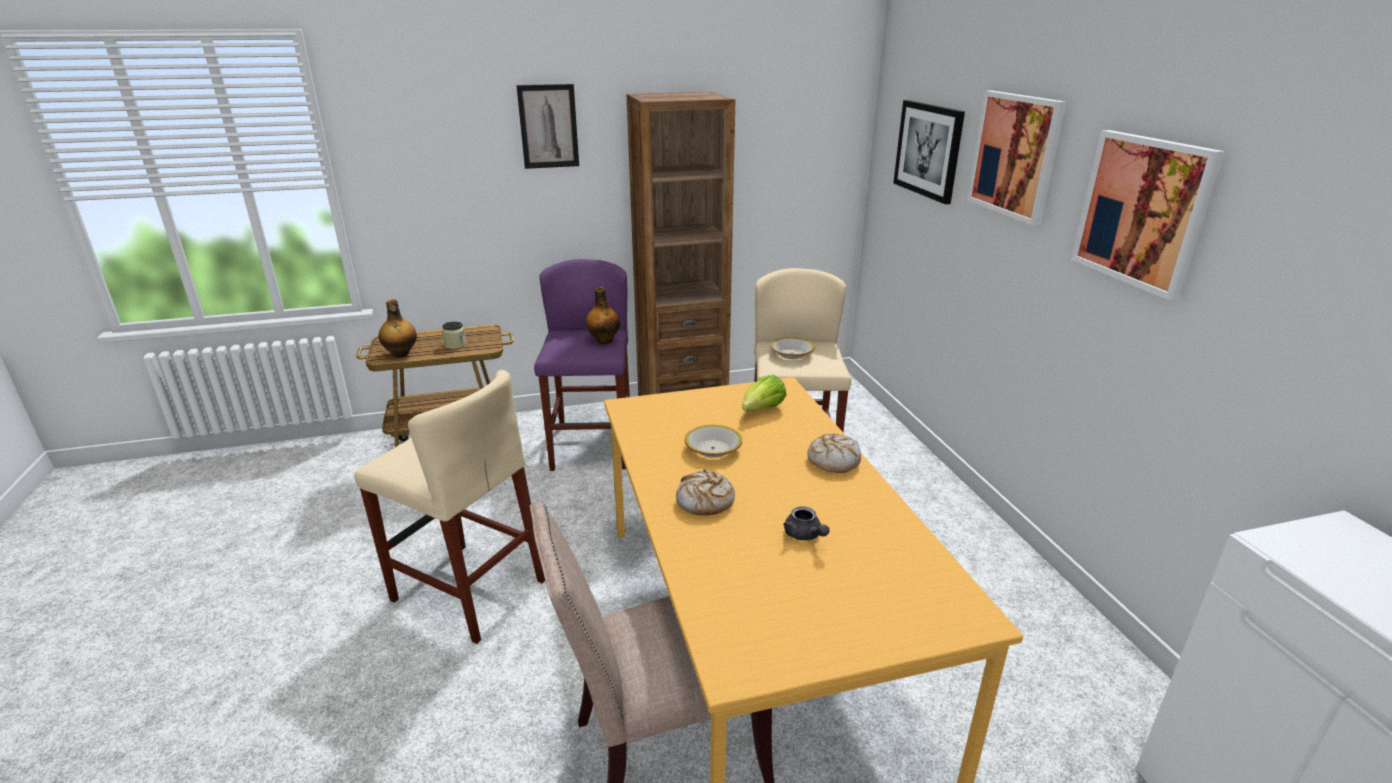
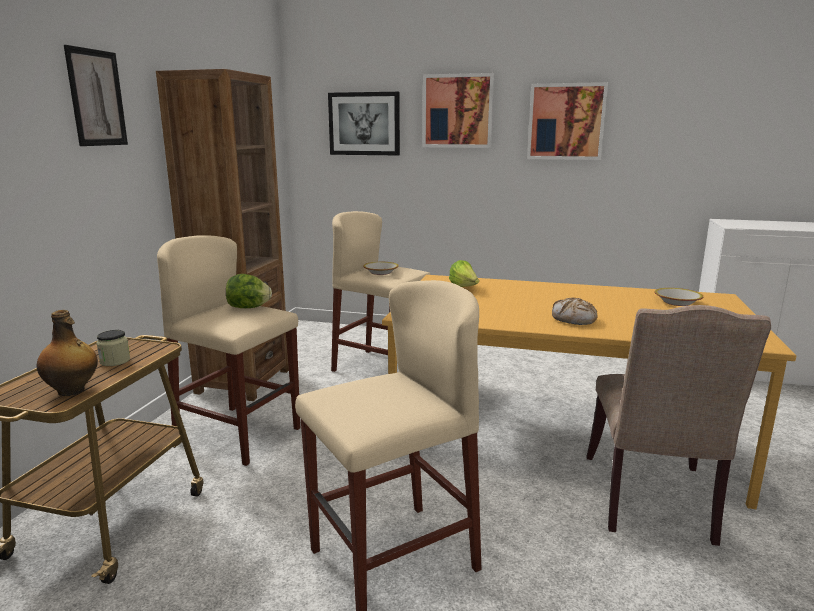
camera: 60 degrees left, 10 degrees down
purple stool [534,259,630,471] -> beige stool [157,235,300,466]
bottle [585,287,620,344] -> lettuce [226,274,272,308]
bowl [685,425,742,458] -> bowl moved to [654,288,703,306]
grey teapot [783,506,829,541] -> none
bread [807,433,861,473] -> none

